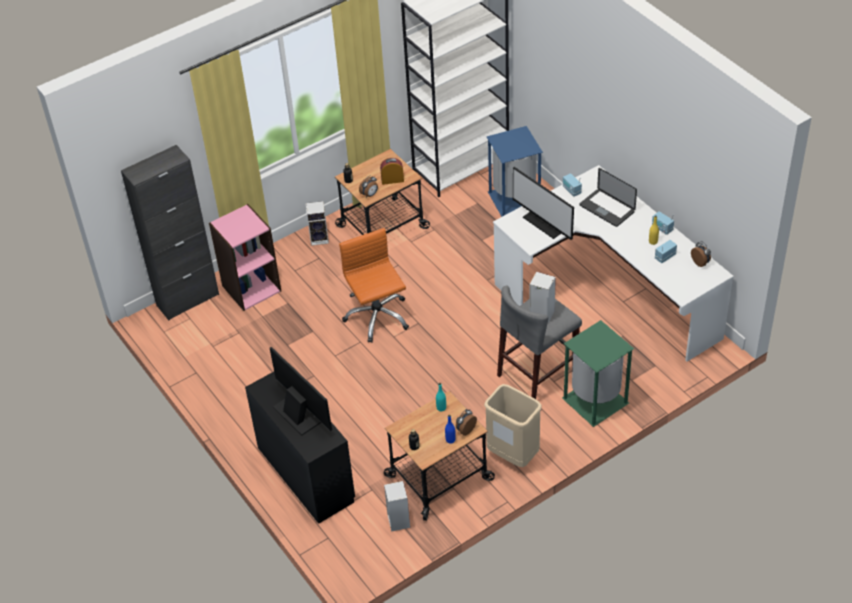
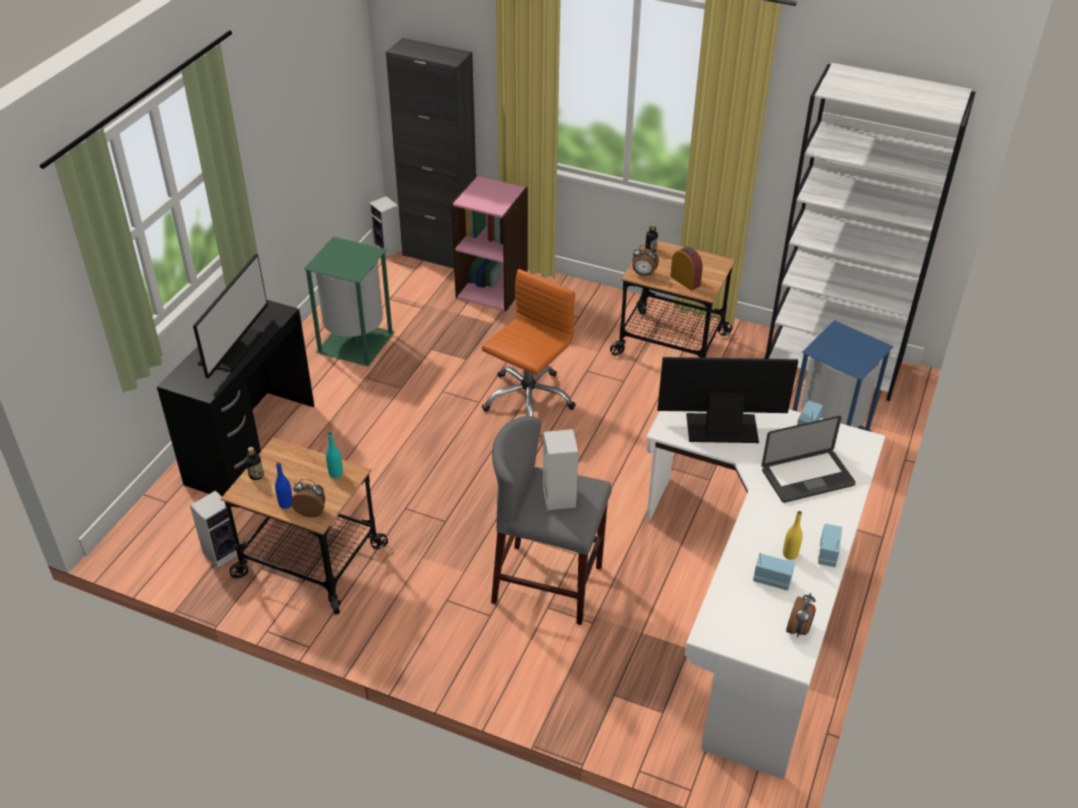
camera: 55 degrees right, 5 degrees down
speaker [306,201,329,246] -> speaker moved to [369,196,402,258]
beige trash can [484,384,542,467] -> none
monitor [513,167,574,240] -> monitor turned 75 degrees clockwise [657,357,798,443]
green trash can [562,320,634,427] -> green trash can moved to [303,237,394,367]
laptop [580,168,637,227] -> laptop turned 120 degrees counterclockwise [762,416,856,503]

